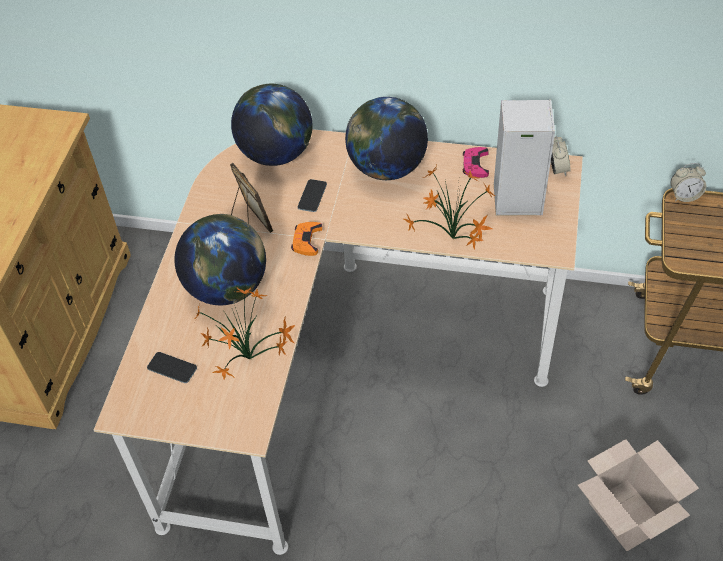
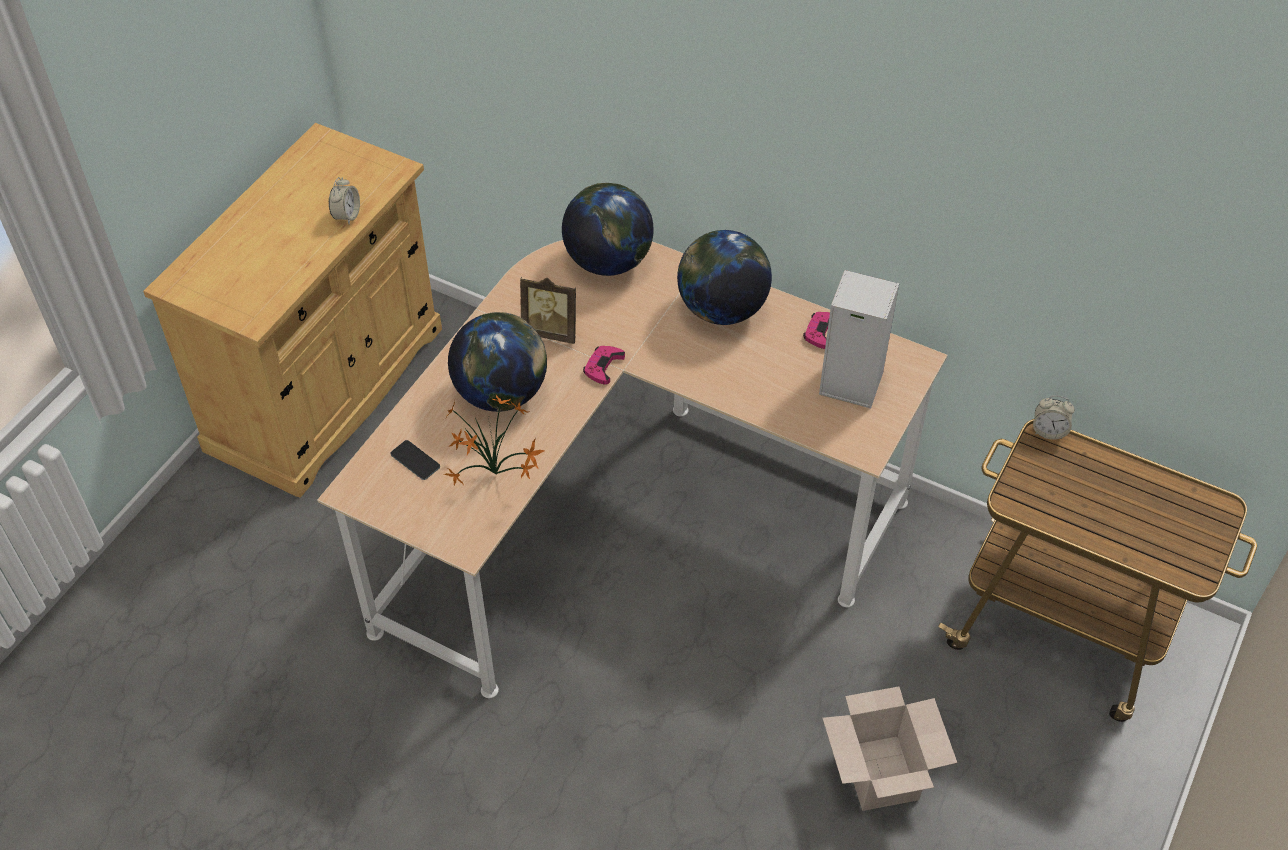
camera: 15 degrees right, 0 degrees up
picture frame [230,163,273,233] -> picture frame turned 120 degrees clockwise [520,277,576,344]
orange game controller [291,222,322,256] -> pink game controller [583,346,625,385]
phone [298,179,327,212] -> none
potted plant [404,165,496,250] -> none
alarm clock [551,136,571,176] -> alarm clock moved to [329,177,360,224]

